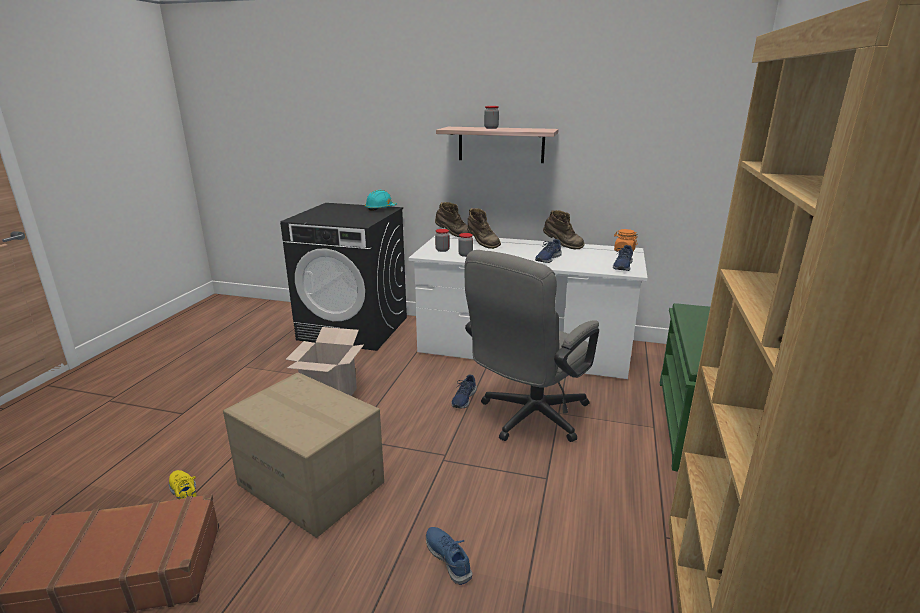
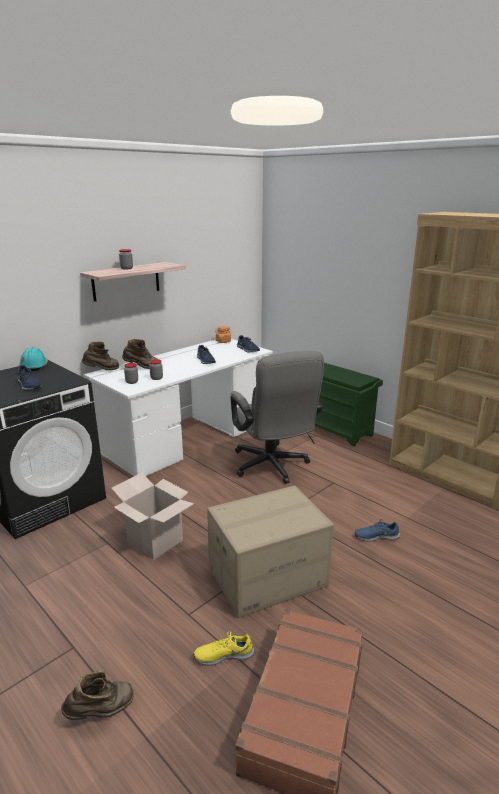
camera: 60 degrees left, 0 degrees up
blue shoe [451,375,477,409] -> blue shoe moved to [16,365,42,391]
brown boot [543,210,584,249] -> brown boot moved to [61,671,134,720]

